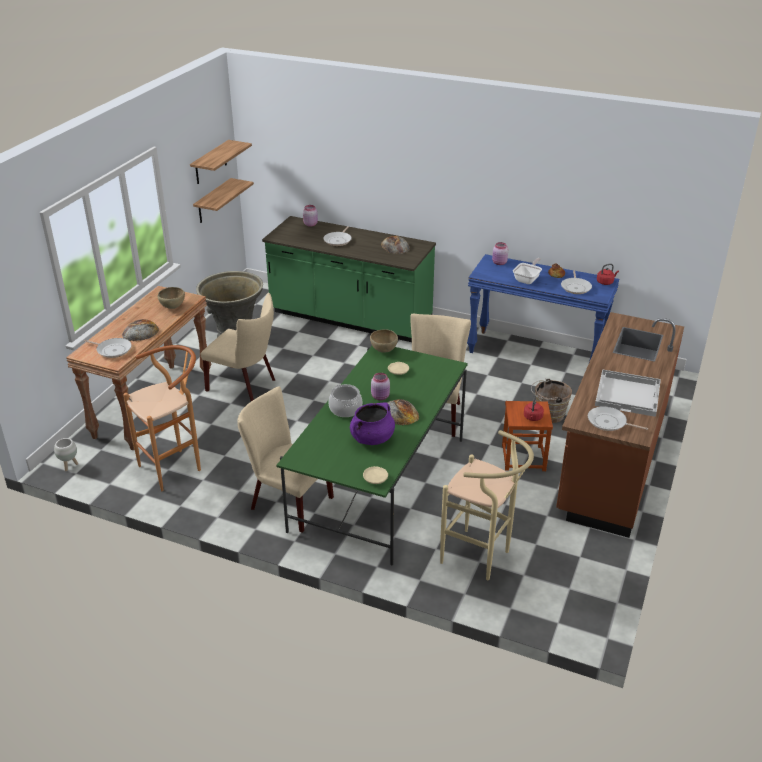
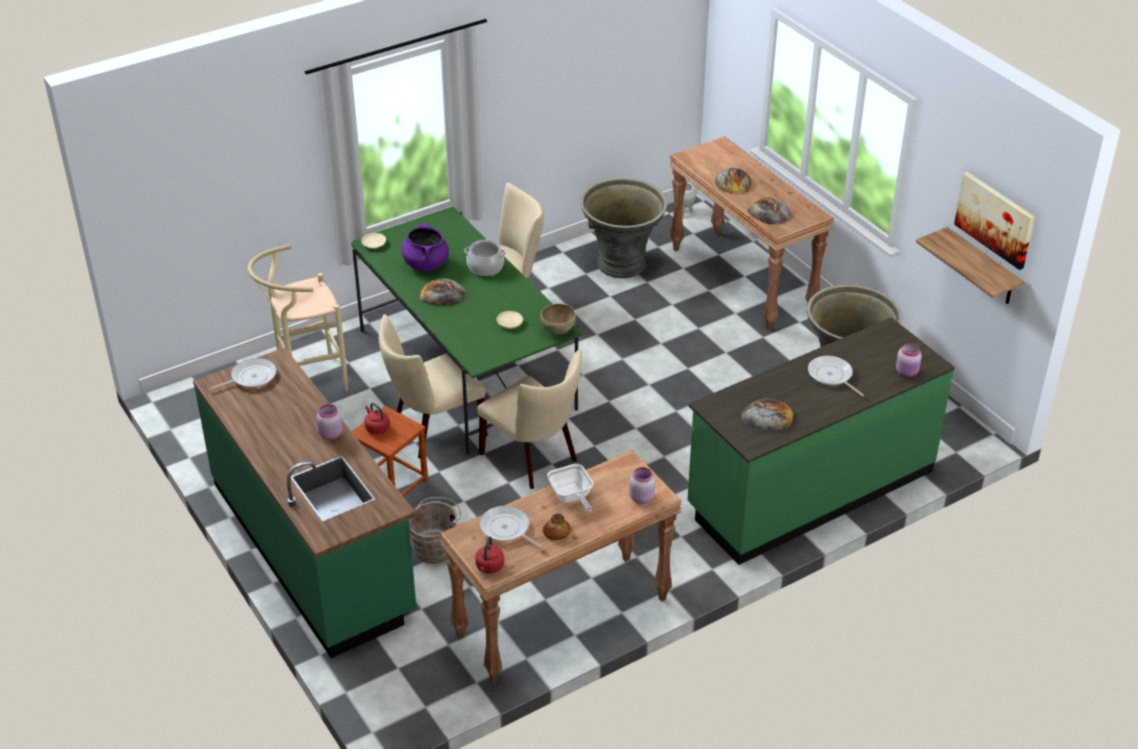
camera: 125 degrees right, 5 degrees up
frying pan [84,338,132,358] -> none
brown stool [124,345,201,491] -> grey planter [580,178,667,278]
brown bowl [158,287,185,309] -> bread [748,197,792,225]
shelf [190,140,252,184] -> picture [954,172,1035,270]
beige chair [201,293,275,401] -> beige chair moved to [379,314,488,458]
pink jar [371,373,390,400] -> pink jar moved to [317,404,343,440]
blue console table [467,254,619,362] -> brown console table [440,450,682,683]
brown counter [556,312,684,538] -> green counter [193,348,416,658]
white tray [595,369,661,417] -> none

